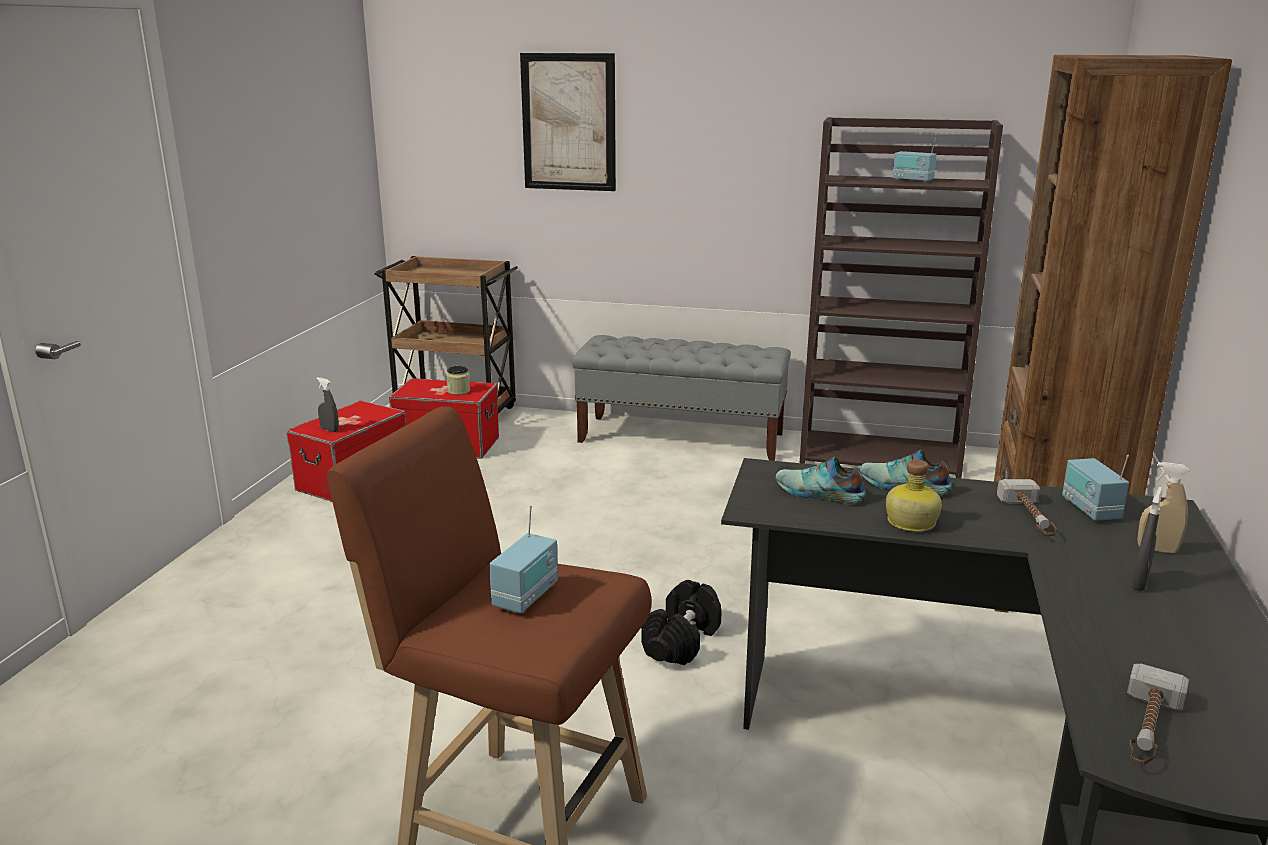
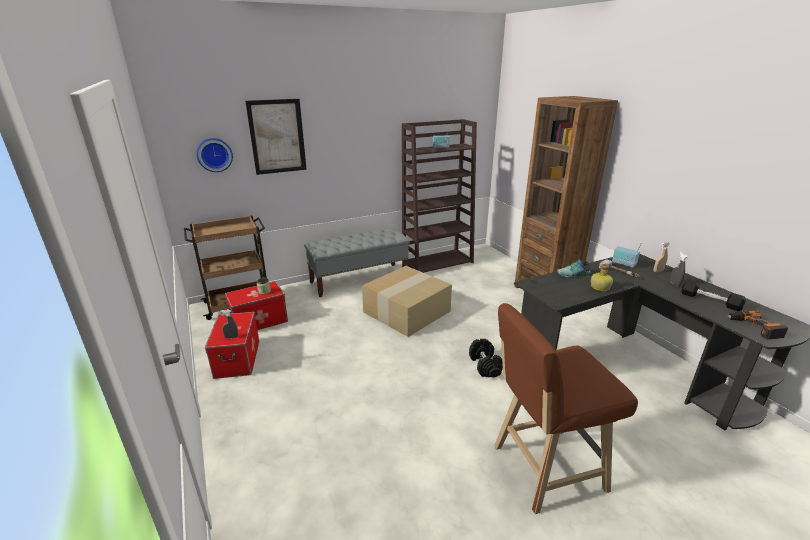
camera: 40 degrees left, 5 degrees up
radio [489,505,558,613] -> none
shoe [776,457,866,504] -> none
hammer [1127,663,1189,765] -> power drill [728,310,788,340]
none -> wall clock [196,138,233,172]
none -> cardboard box [362,266,452,337]
none -> black dumbbell [681,280,746,311]

